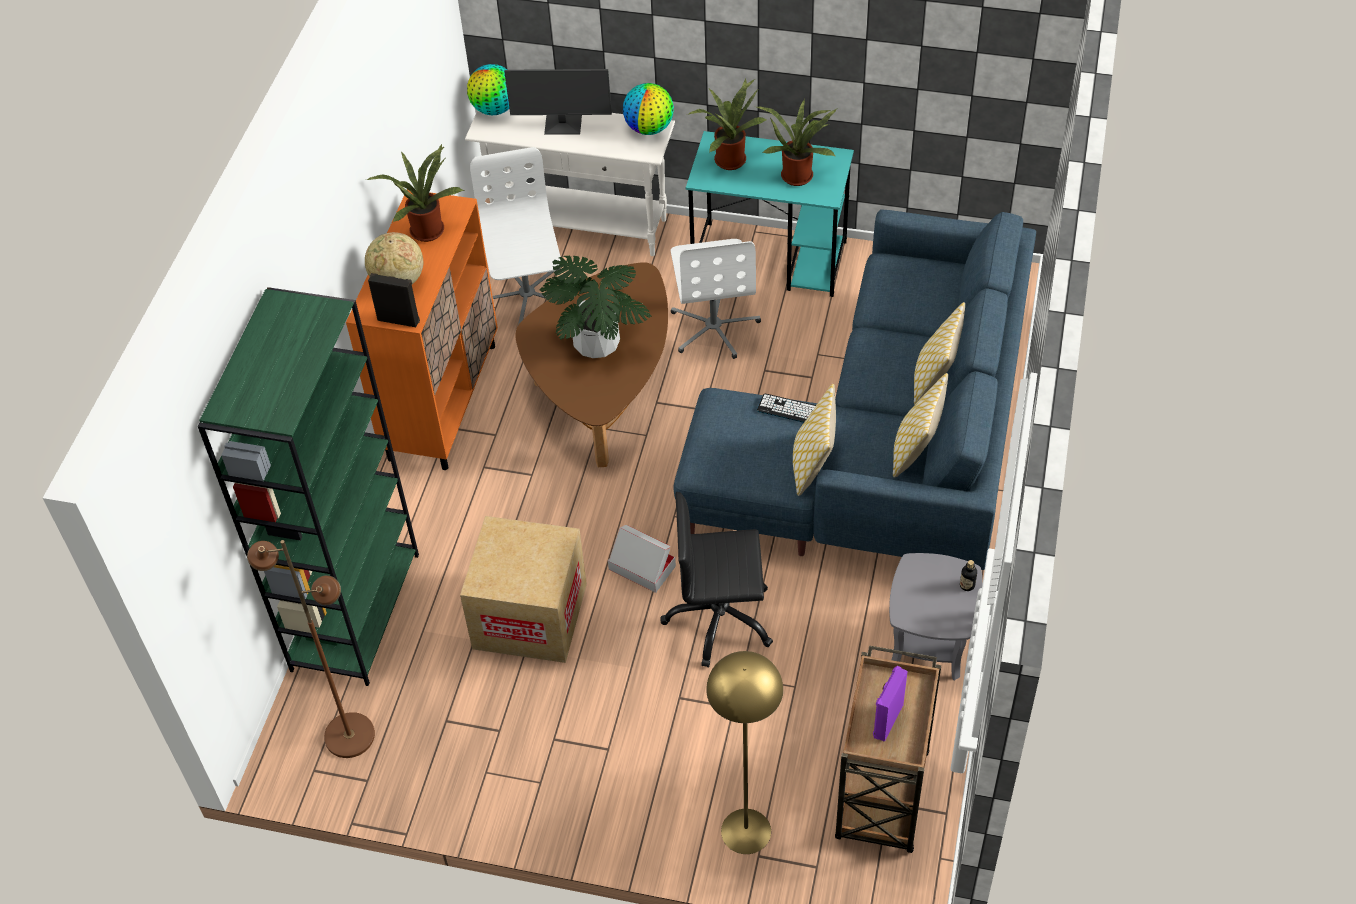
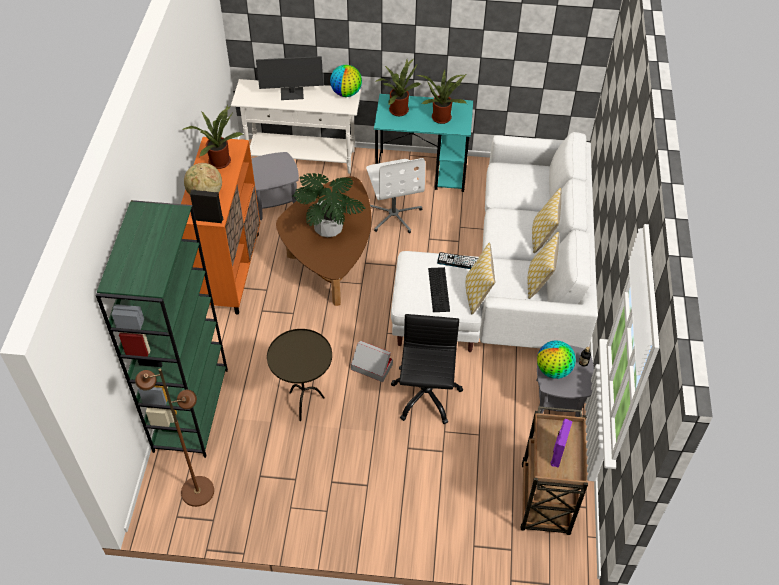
camera: 10 degrees left, 0 degrees up
cardboard box [460,516,587,663] -> brown side table [267,329,332,421]
globe [467,64,509,115] -> globe moved to [537,340,576,379]
white office chair [470,147,561,325] -> grey side table [251,152,299,220]
black office chair [660,492,773,667] -> black office chair turned 105 degrees clockwise [391,314,463,424]
blue sofa [673,209,1036,570] -> white sofa [391,132,598,352]
yellow floor lamp [706,651,783,854] -> none
none -> keyboard [428,267,450,312]

